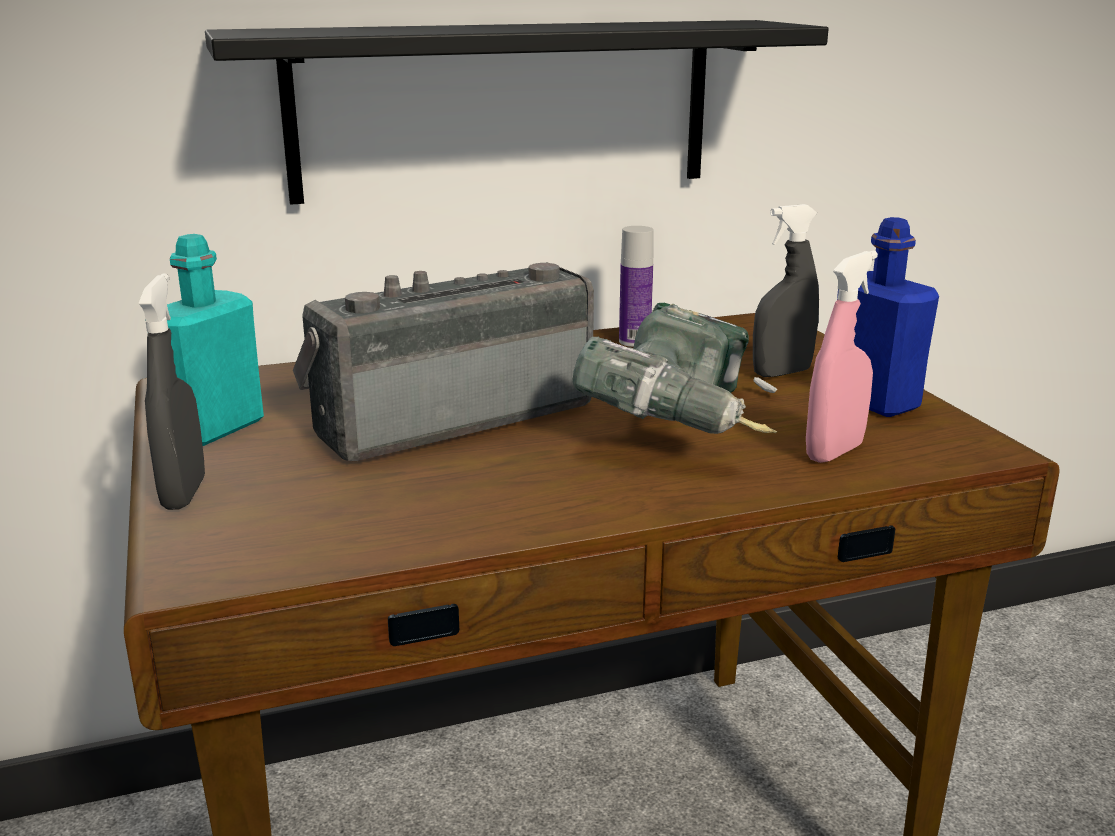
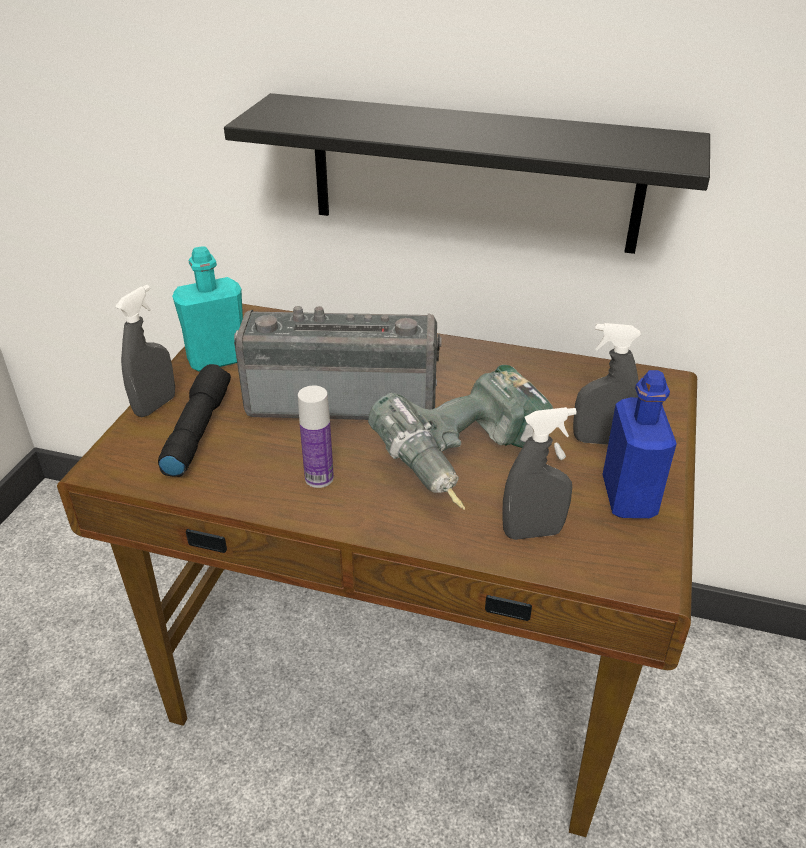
camera: 35 degrees right, 15 degrees up
bottle [619,226,654,347] -> bottle moved to [298,386,334,488]
pink spray bottle [806,251,878,463] -> grey spray bottle [502,407,577,540]
none -> black flashlight [158,364,231,477]

